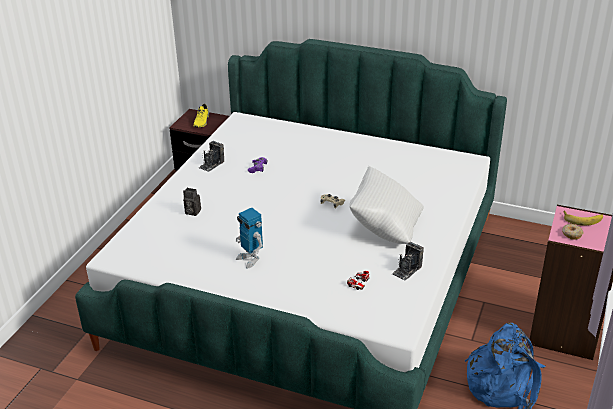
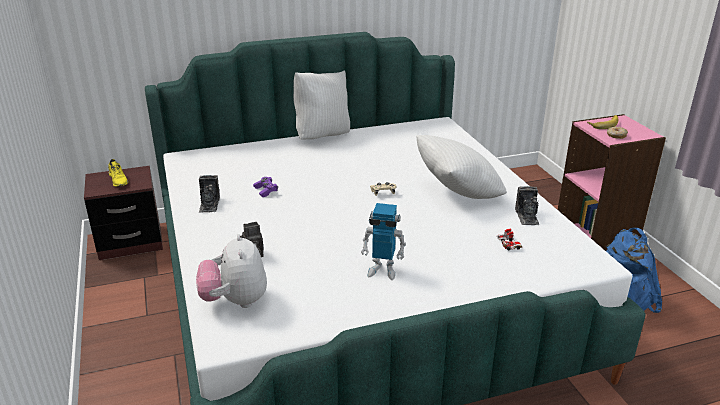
camera: 40 degrees left, 5 degrees down
none -> plush toy [196,234,267,308]
none -> white pillow [293,71,350,140]

